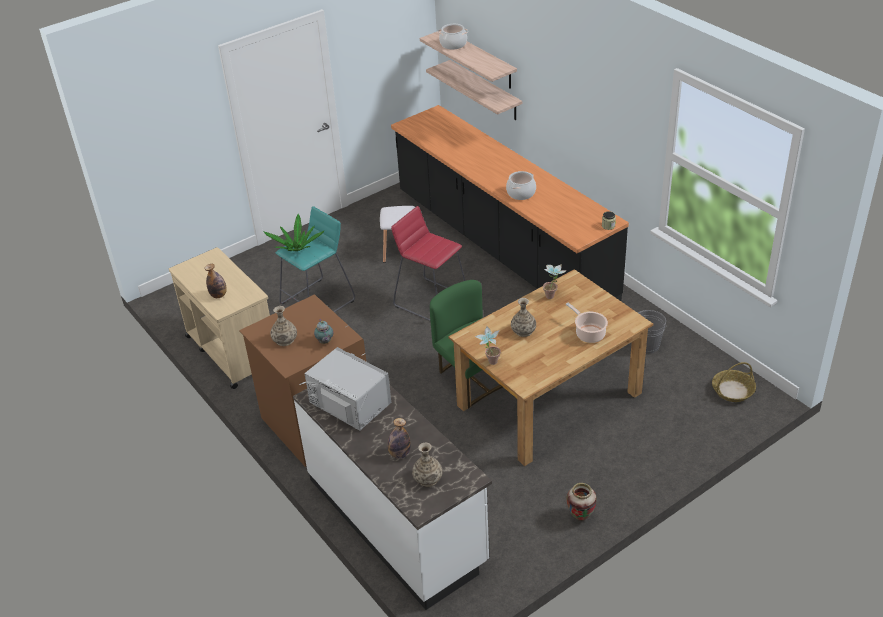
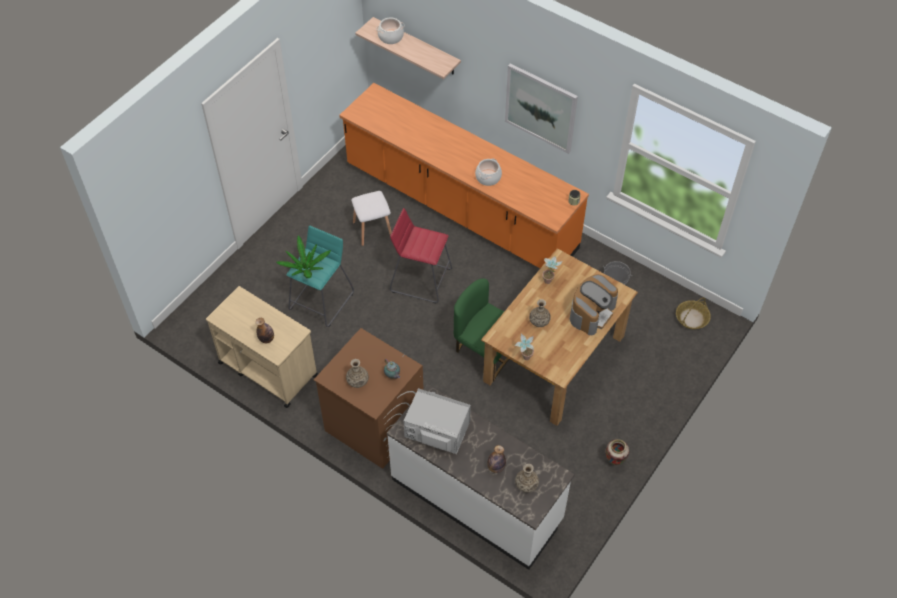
camera: 20 degrees left, 15 degrees up
black counter [391,105,629,301] -> orange counter [339,83,589,268]
shelf [426,60,522,120] -> none
cooking pot [566,303,608,343] -> coffee machine [570,274,618,335]
none -> picture [505,63,578,154]

